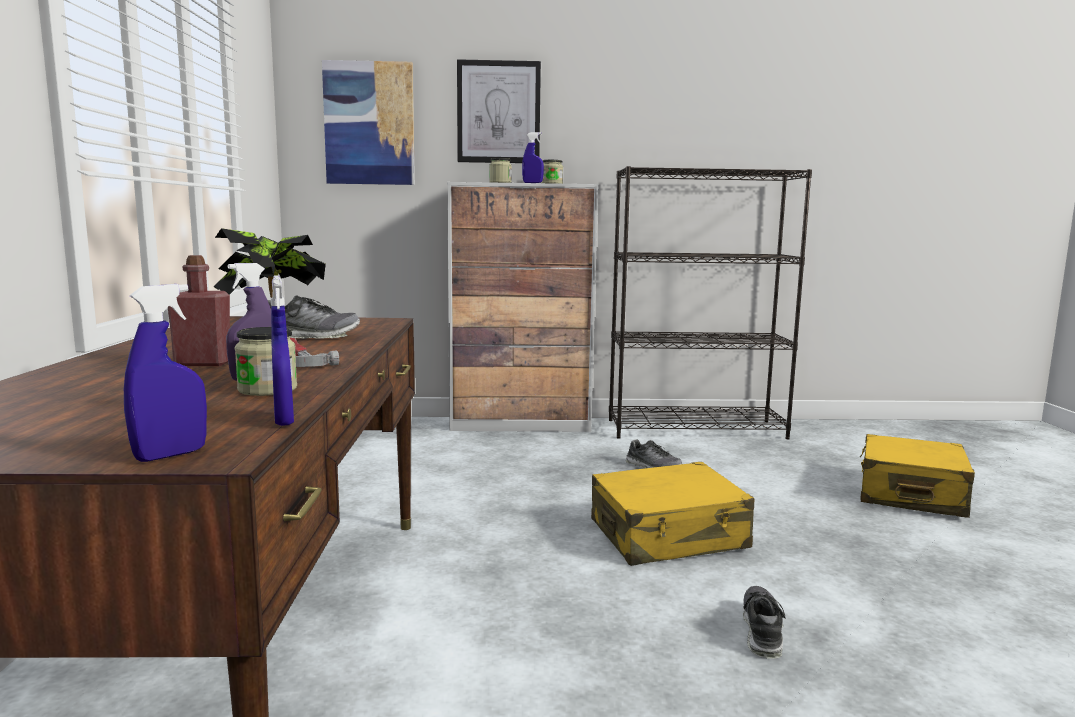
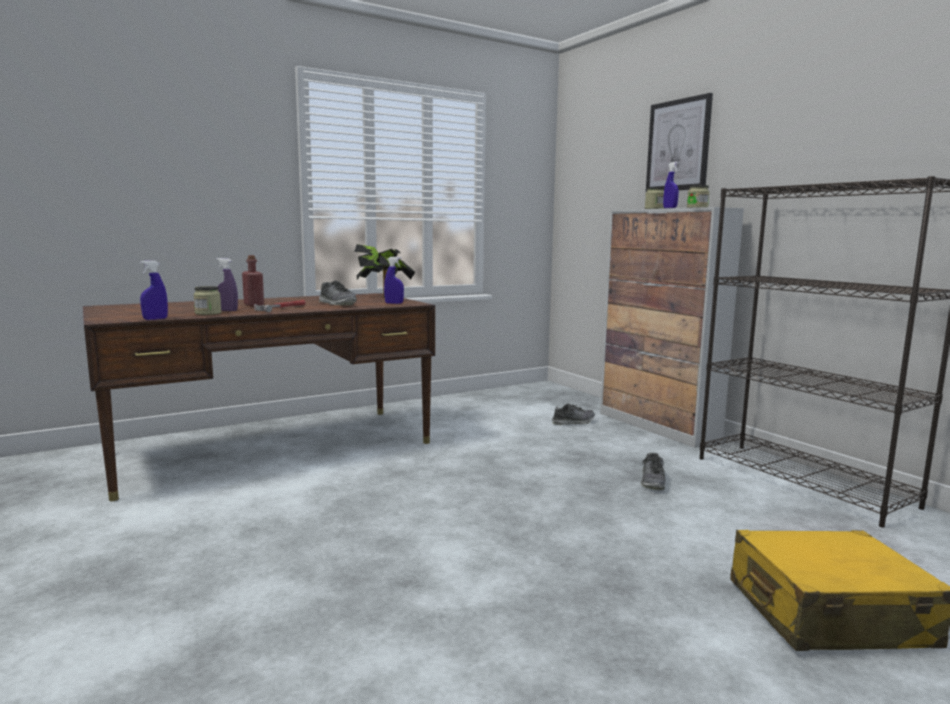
camera: 60 degrees right, 0 degrees up
blue spray bottle [124,284,207,462] -> blue spray bottle moved to [384,257,404,304]
picture [322,60,415,185] -> none
yellow suitcase [591,462,755,566] -> none
shoe [743,586,786,659] -> shoe moved to [552,404,595,426]

